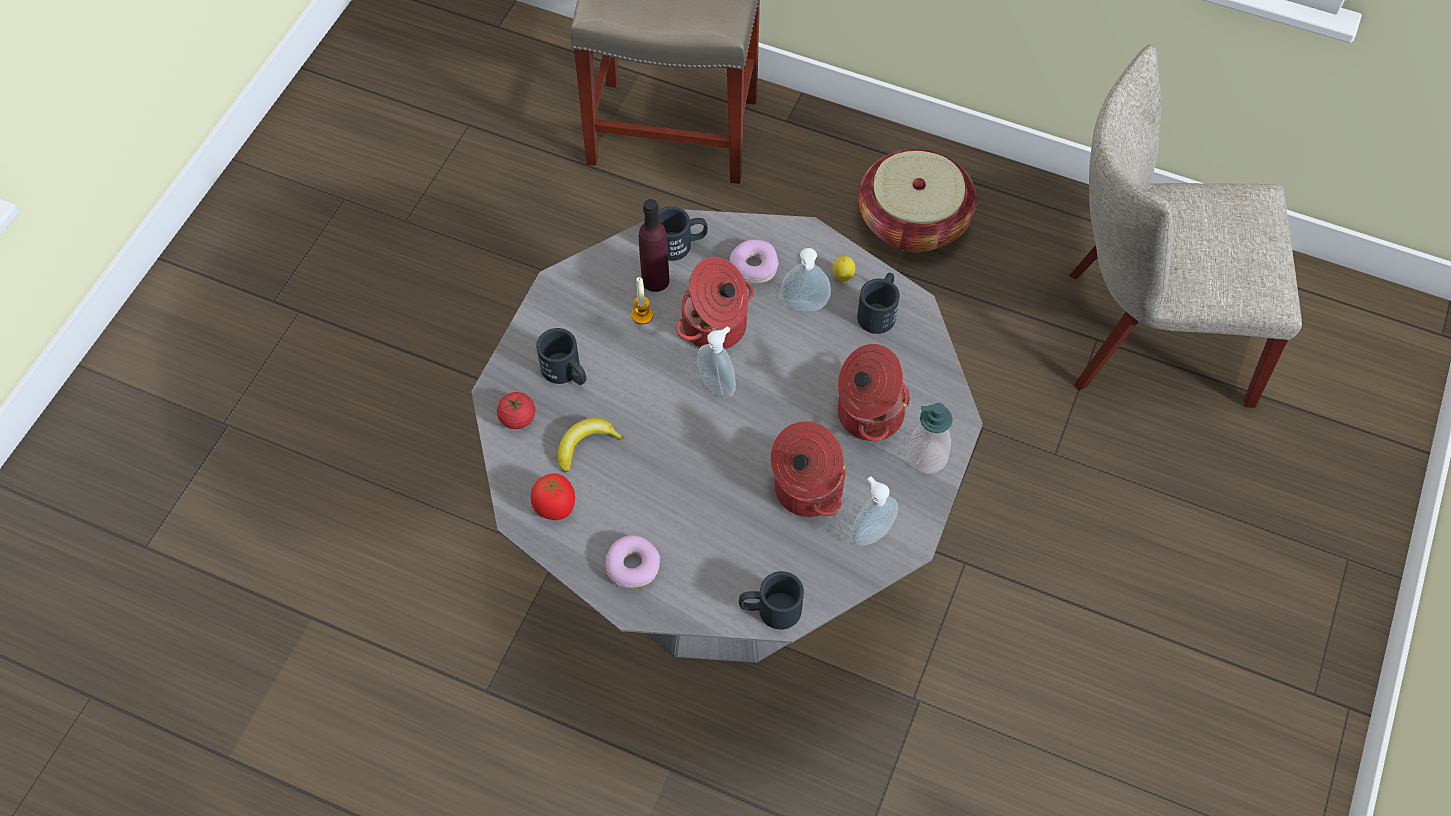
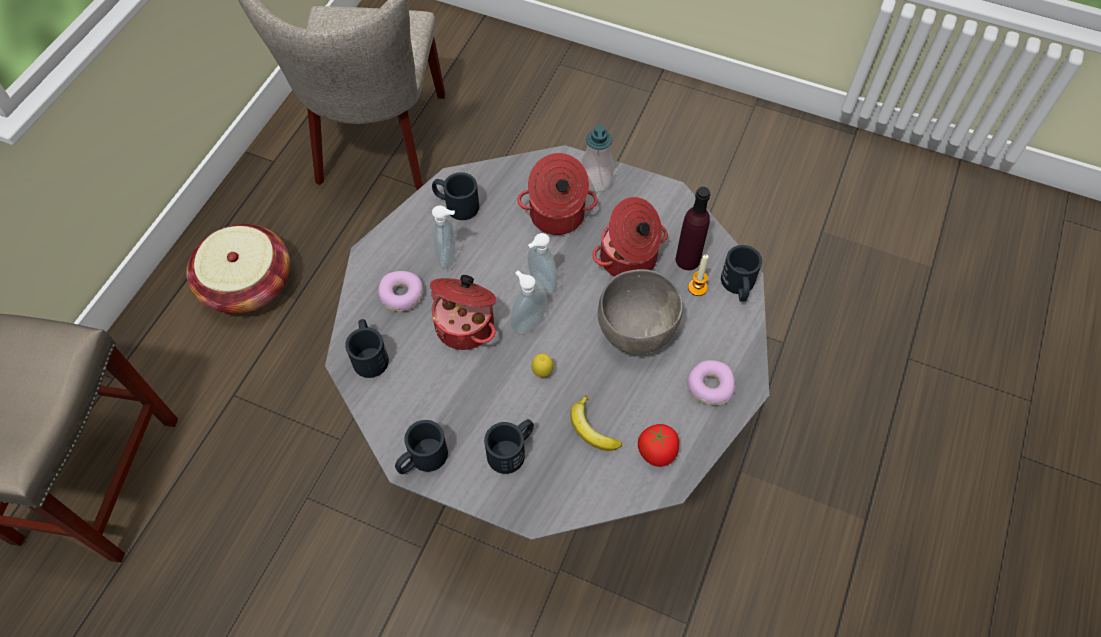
camera: 90 degrees left, 0 degrees up
tomato [497,392,536,429] -> none
candle [632,277,653,324] -> candle moved to [688,255,708,296]
purple bottle [639,199,669,292] -> purple bottle moved to [676,187,710,270]
lemon [833,255,856,282] -> lemon moved to [532,353,554,378]
soap dispenser [851,476,898,546] -> soap dispenser moved to [528,233,557,295]
none -> black mug [395,420,448,474]
none -> grey bowl [598,269,683,355]

